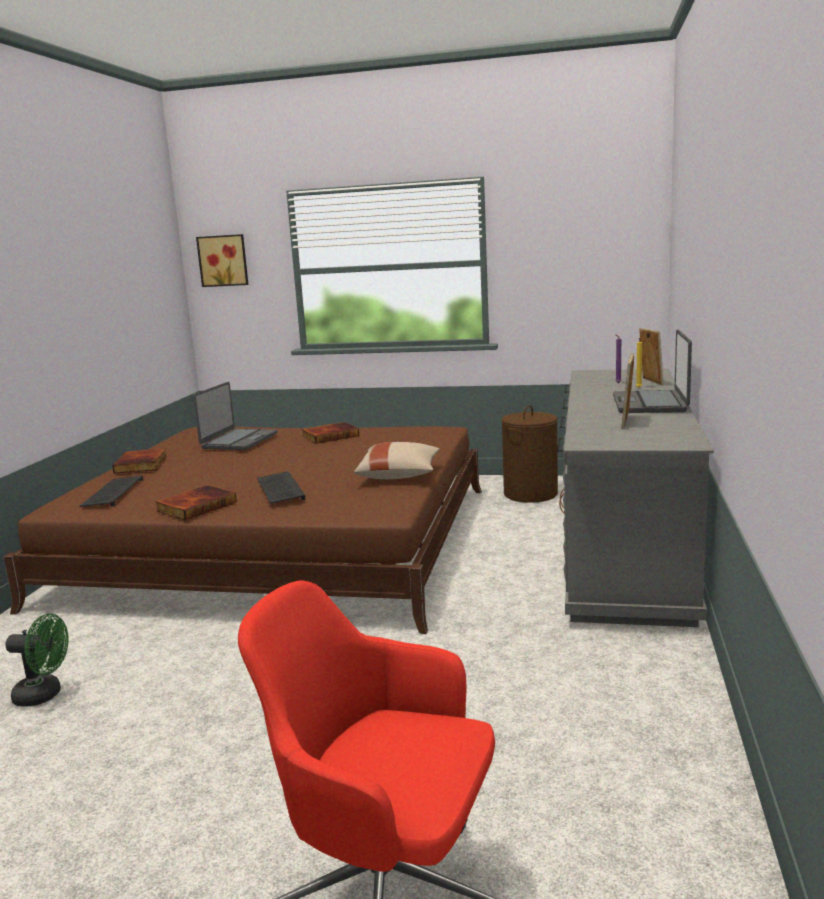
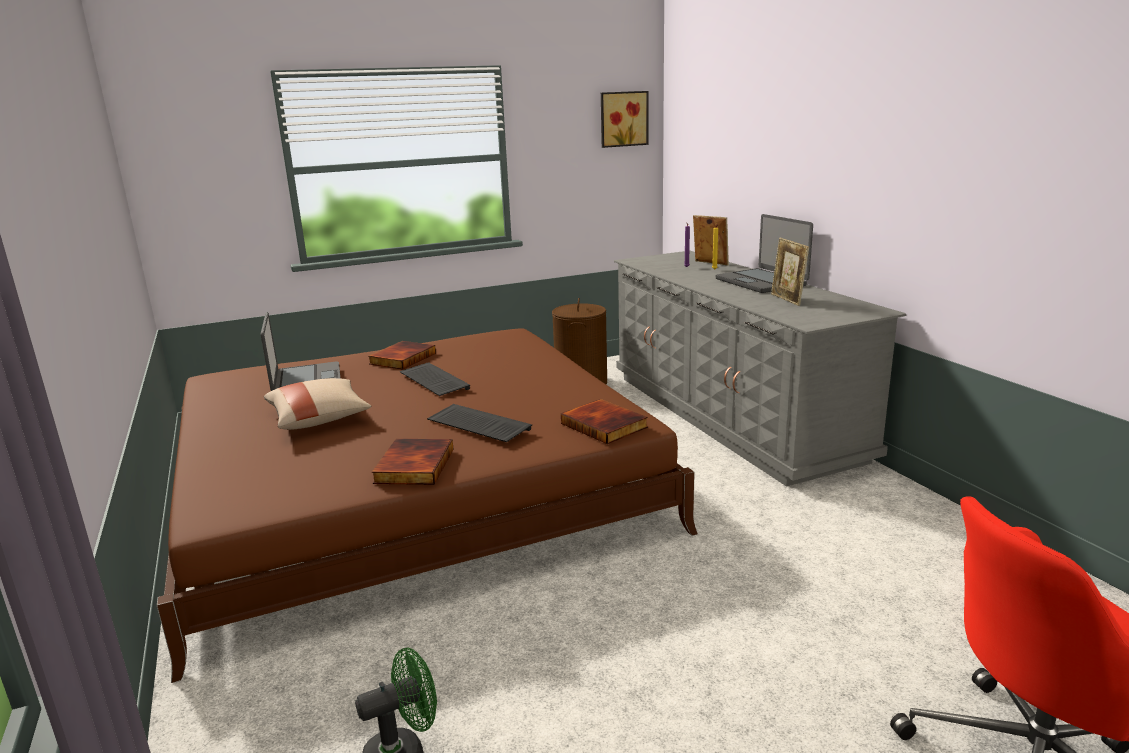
camera: 35 degrees left, 5 degrees up
keyboard [79,475,143,507] -> keyboard moved to [400,362,470,396]
book [112,449,167,473] -> book moved to [561,399,648,444]
picture [196,234,249,287] -> picture moved to [601,91,648,148]
beige pillow [354,442,440,479] -> beige pillow moved to [264,378,371,430]

